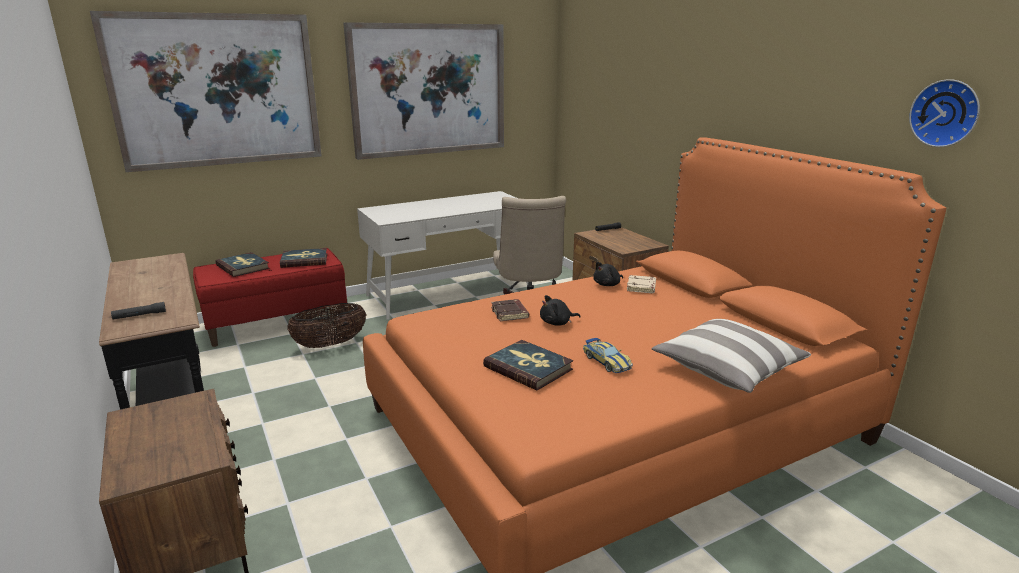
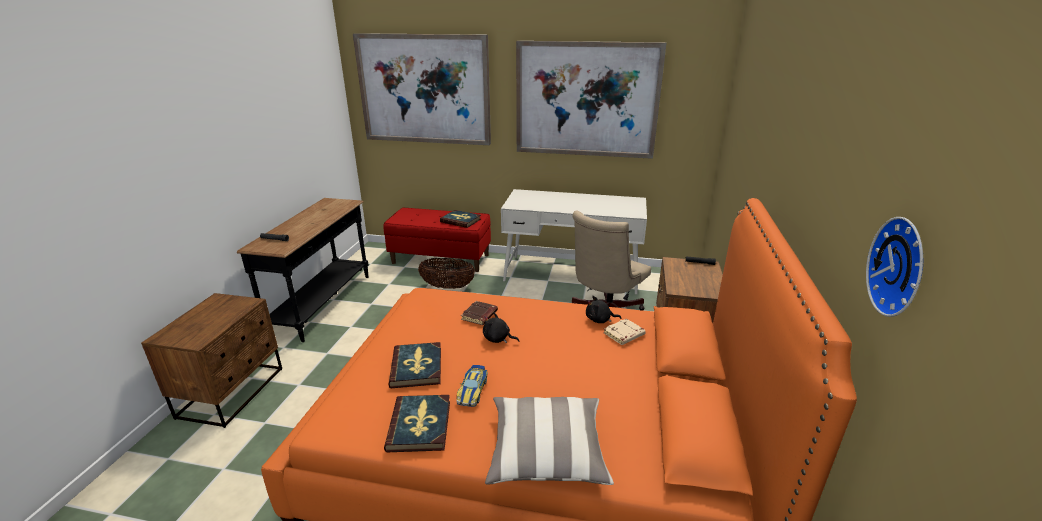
camera: 40 degrees right, 5 degrees up
book [216,252,270,277] -> book moved to [384,395,450,452]

